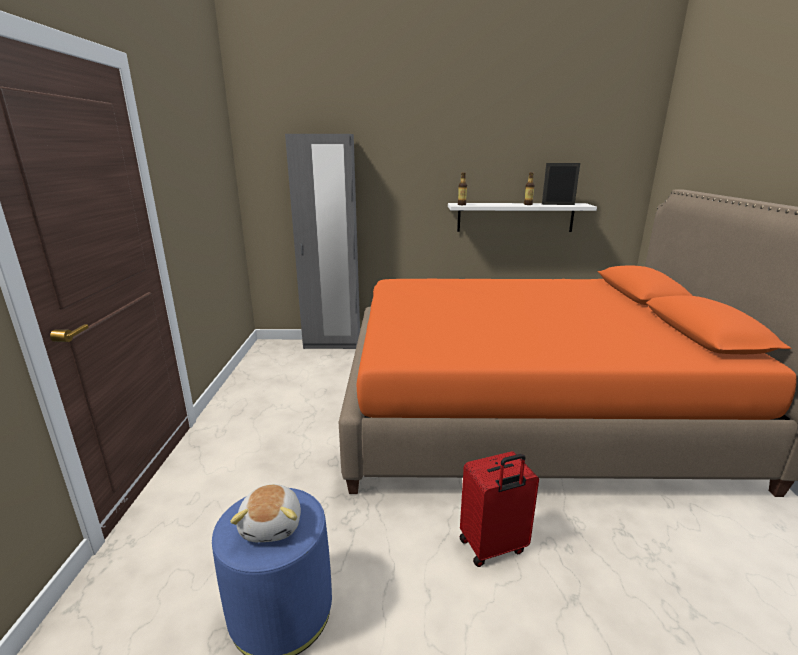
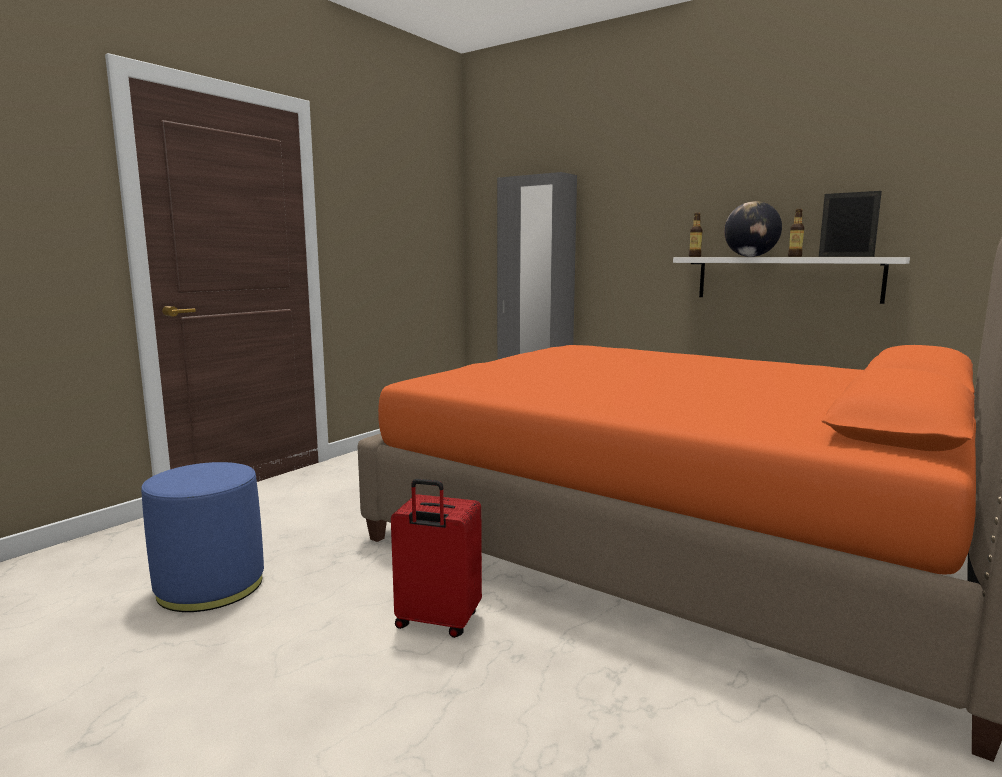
camera: 35 degrees right, 10 degrees down
plush toy [230,484,301,542] -> none
none -> globe [724,201,782,257]

